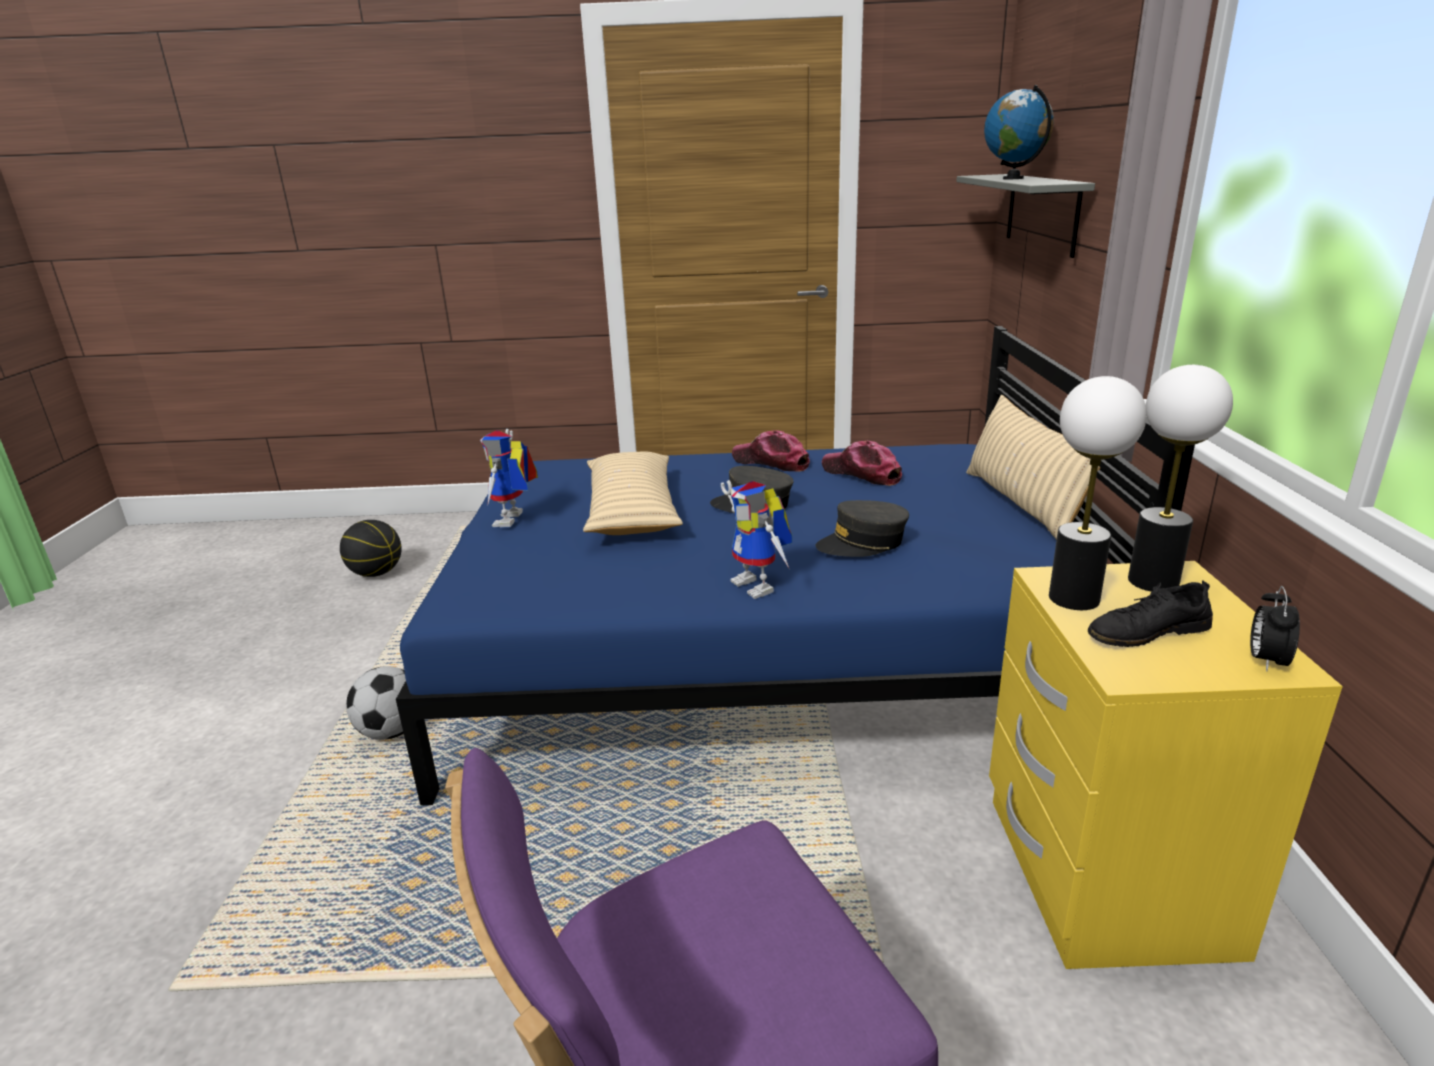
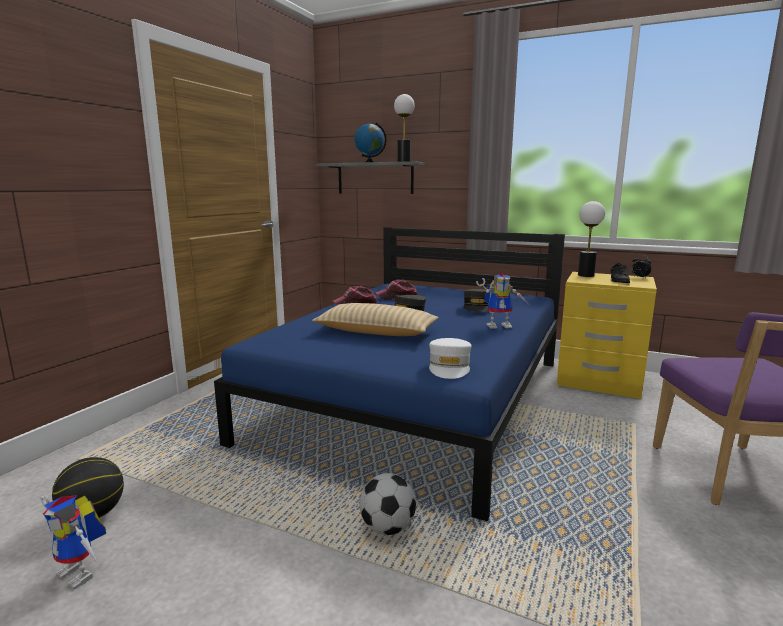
camera: 65 degrees left, 10 degrees down
toy robot [480,429,538,528] -> toy robot moved to [40,495,106,589]
beige pillow [966,395,1101,540] -> none
table lamp [1049,376,1147,610] -> table lamp moved to [394,94,415,162]
none -> white cap [429,338,471,379]

